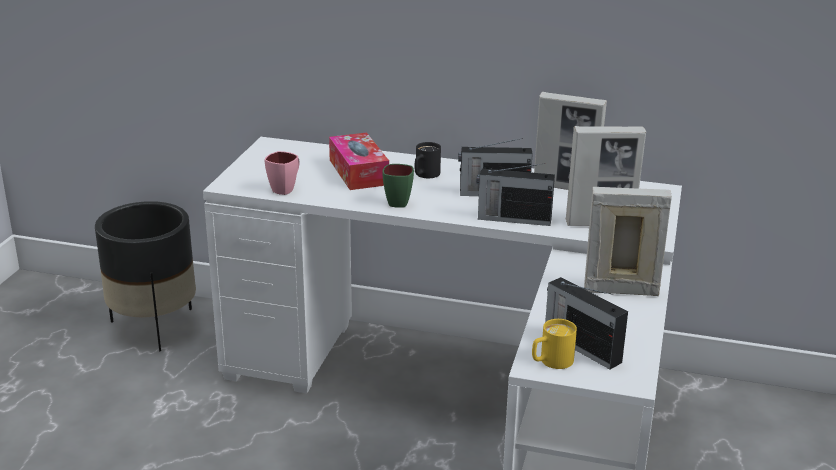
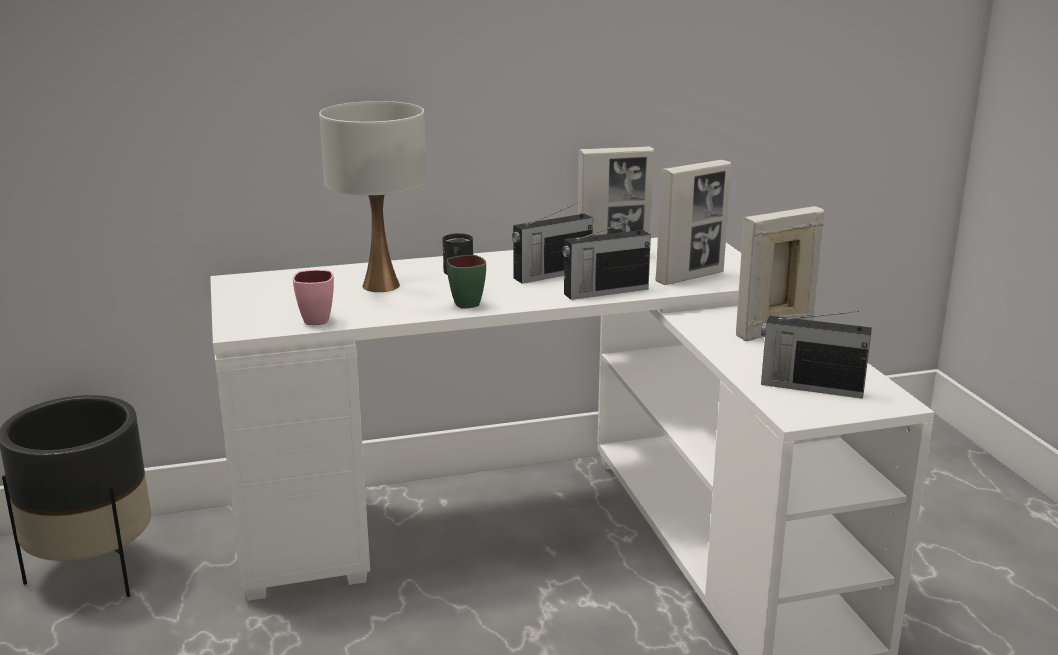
camera: 30 degrees left, 5 degrees down
tissue box [329,133,389,190] -> white table lamp [319,101,427,292]
yellow mug [532,319,577,369] -> none

